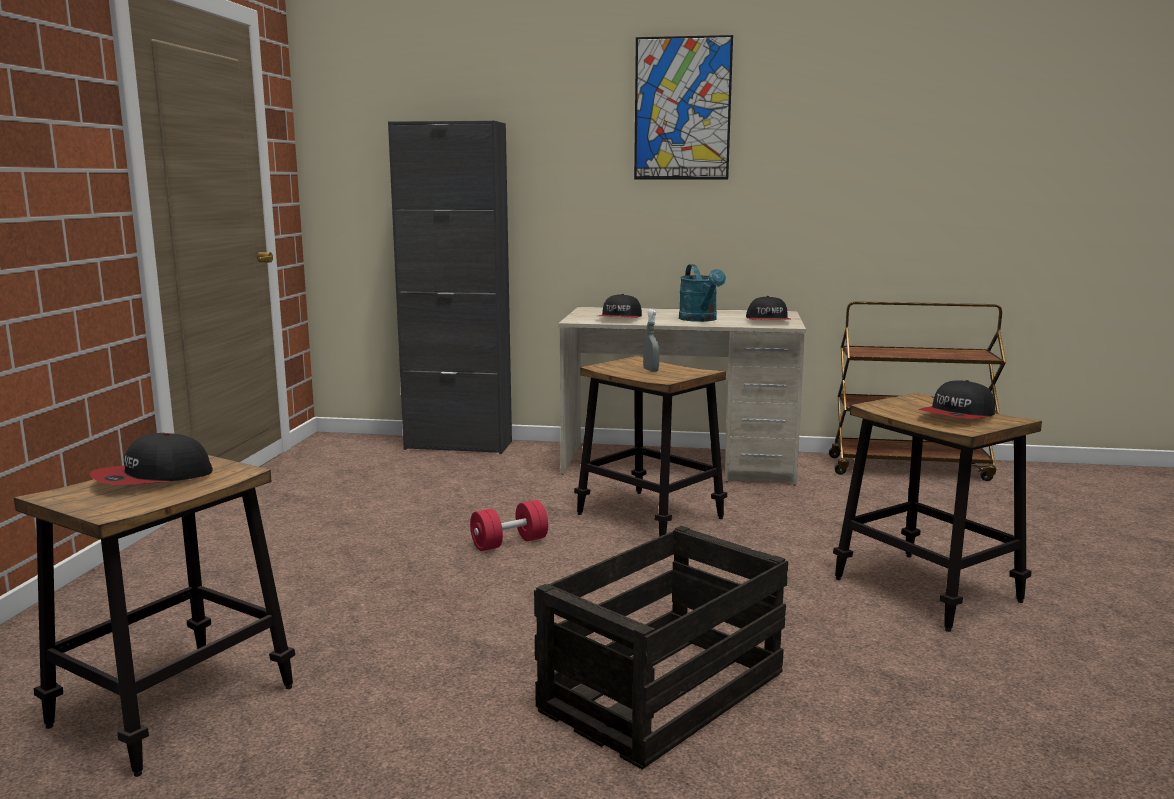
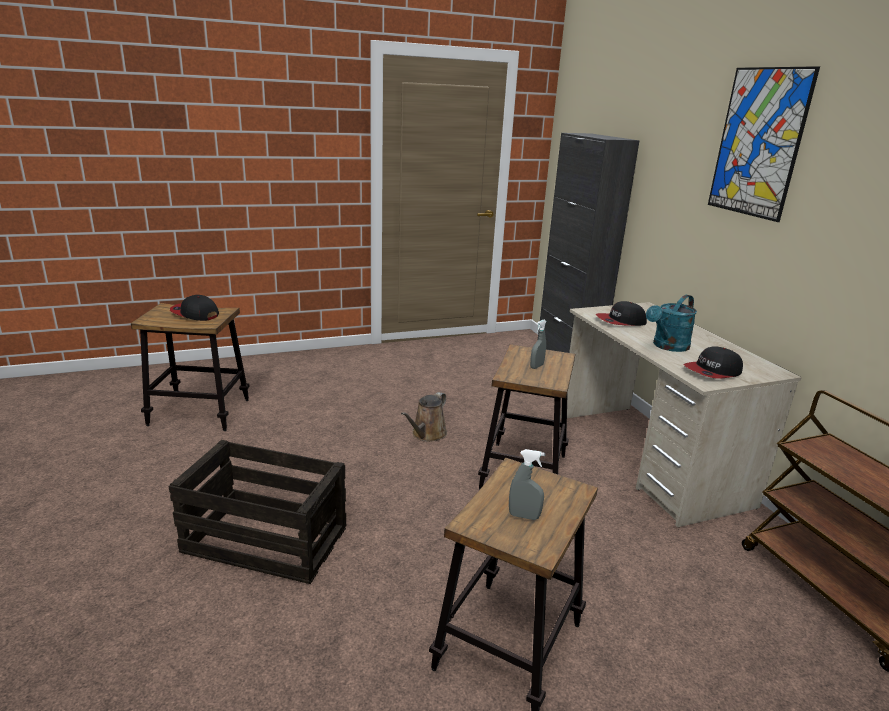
camera: 60 degrees right, 10 degrees up
red dumbbell [470,500,548,551] -> brown watering can [401,392,447,442]
cap [919,380,995,419] -> grey spray bottle [509,449,545,520]

